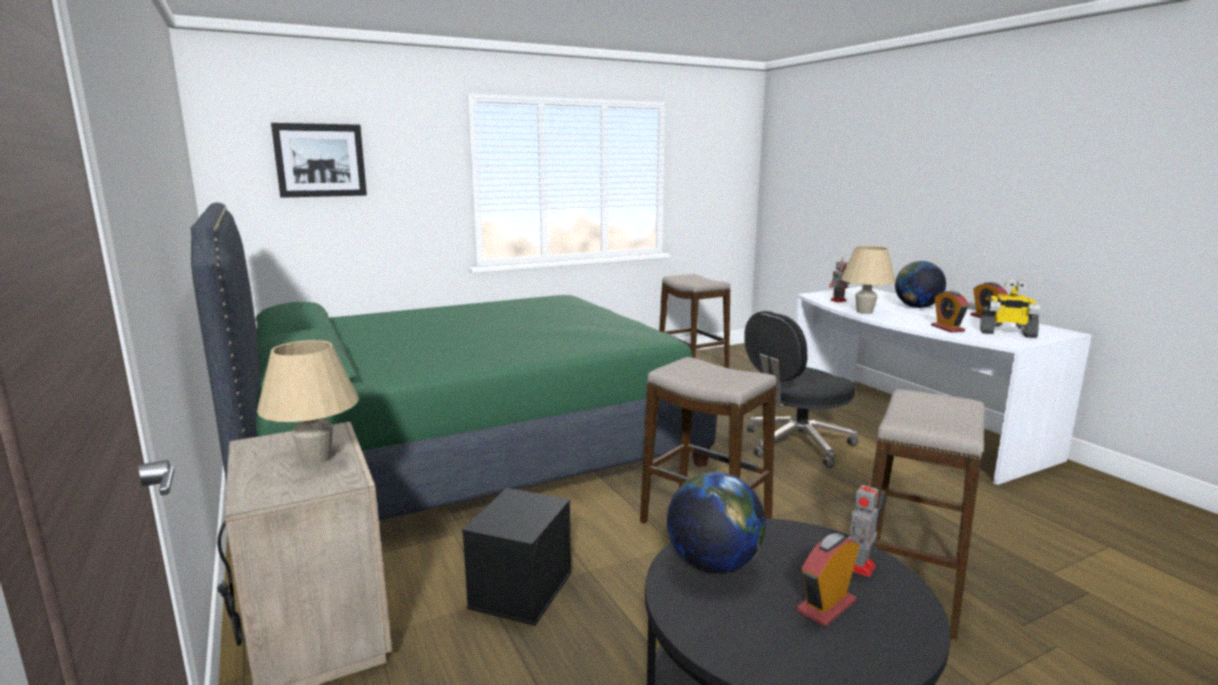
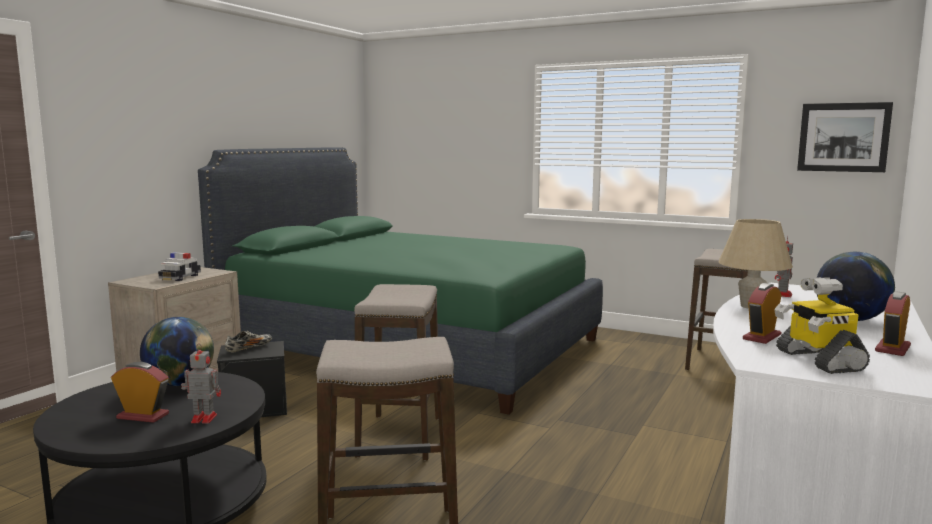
camera: 55 degrees right, 5 degrees down
beige table lamp [257,340,359,465] -> toy car [158,252,201,281]
picture [271,123,367,198] -> picture moved to [797,102,893,172]
black office chair [745,311,858,468] -> none
none -> shoe [225,331,272,353]

